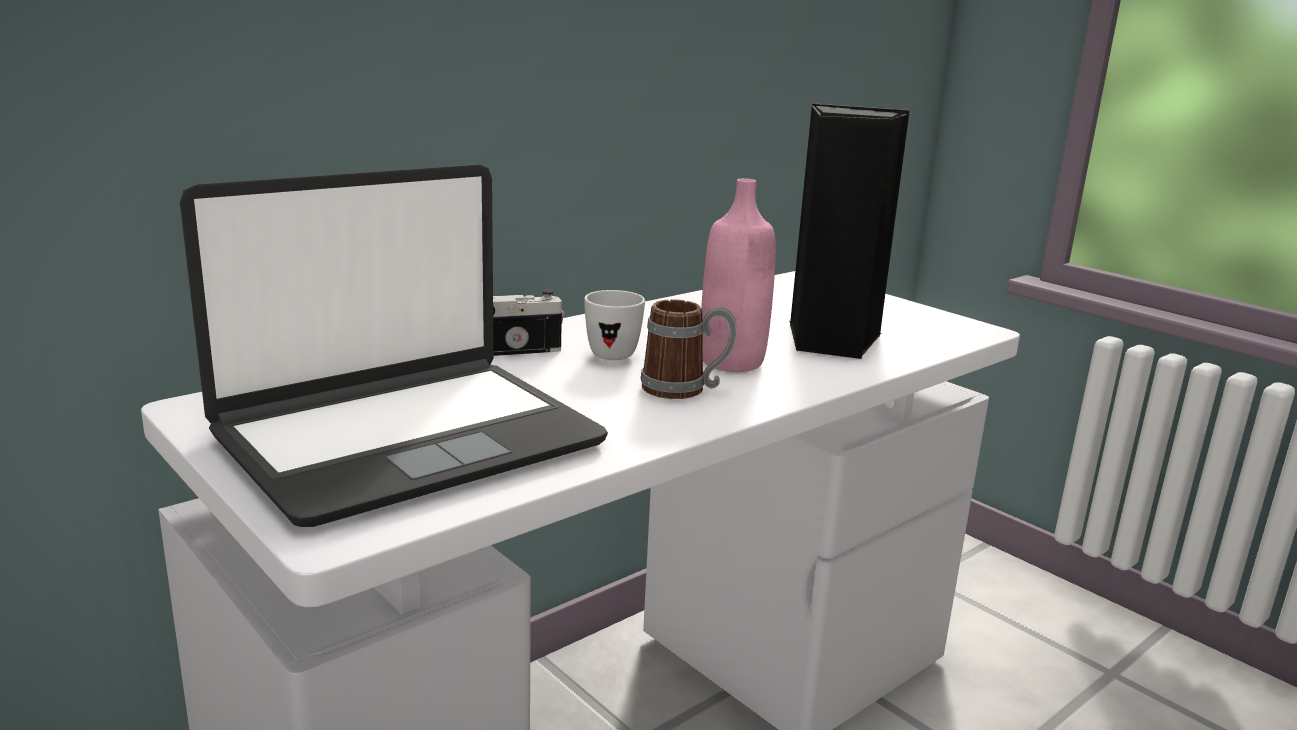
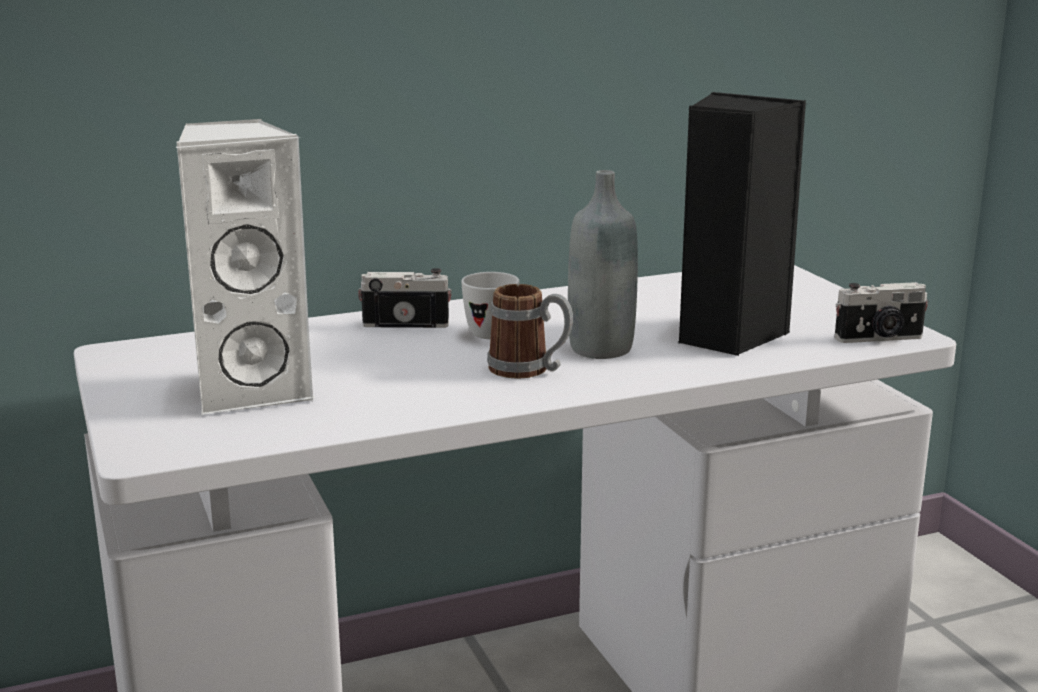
camera: 20 degrees right, 0 degrees up
laptop [180,164,608,527] -> white speaker [176,119,316,415]
pink bottle [701,178,776,372] -> grey bottle [568,170,638,359]
none -> camera [835,282,929,343]

